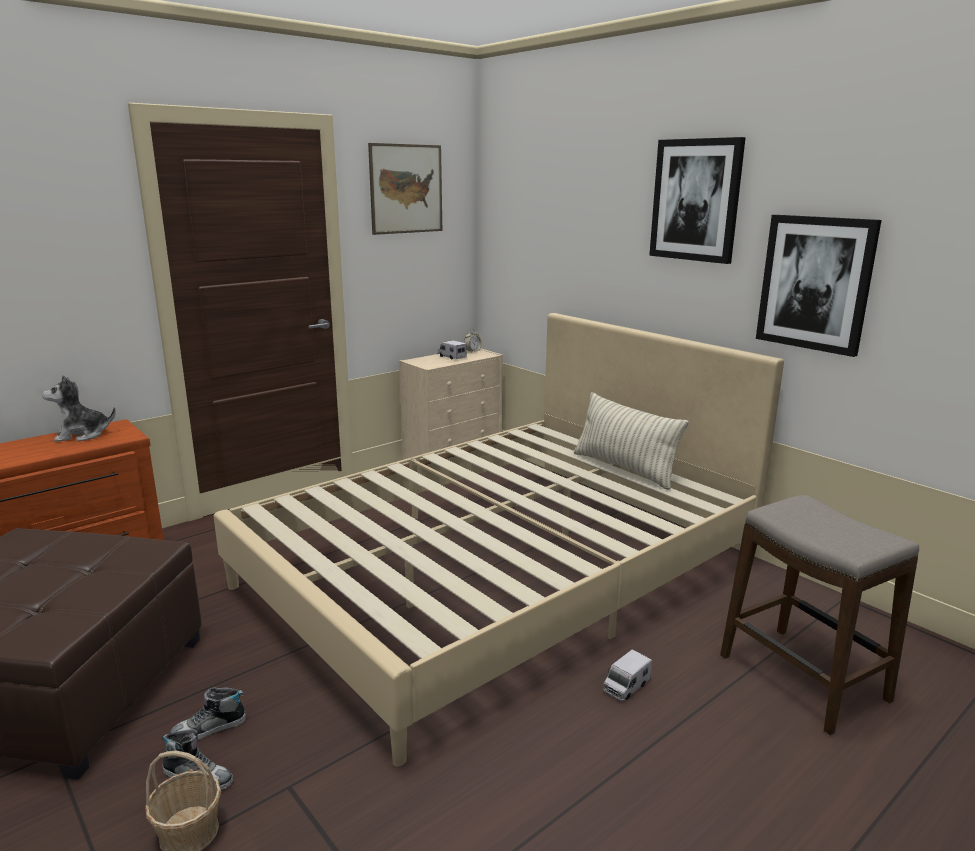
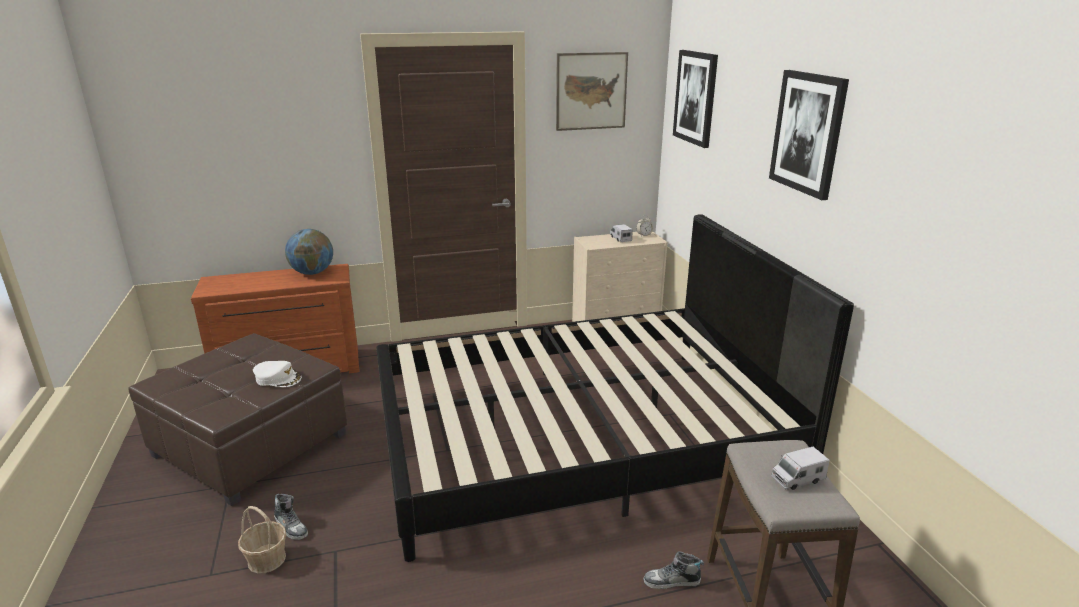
camera: 25 degrees right, 5 degrees up
plush toy [42,375,116,442] -> globe [285,229,333,275]
shoe [169,688,246,740] -> shoe moved to [644,552,704,589]
beige bed [214,313,784,767] -> black bed [376,214,854,562]
pillow [574,392,689,490] -> none
toy truck [603,649,652,702] -> toy truck moved to [771,447,829,490]
picture [756,215,882,357] -> picture moved to [673,50,718,148]
none -> white cap [253,361,302,387]

